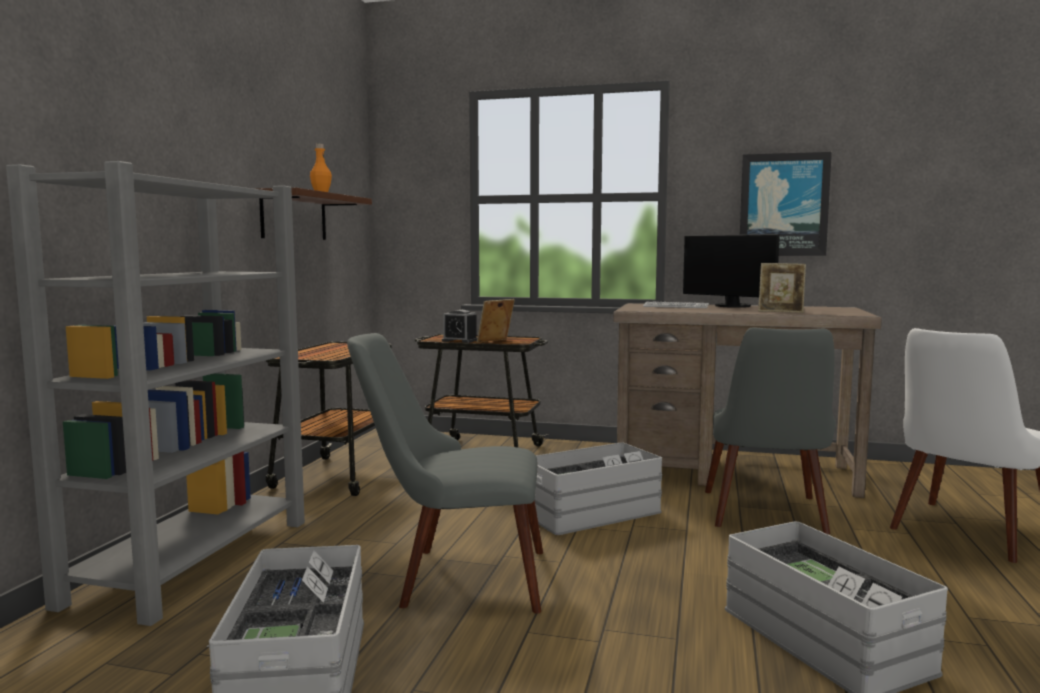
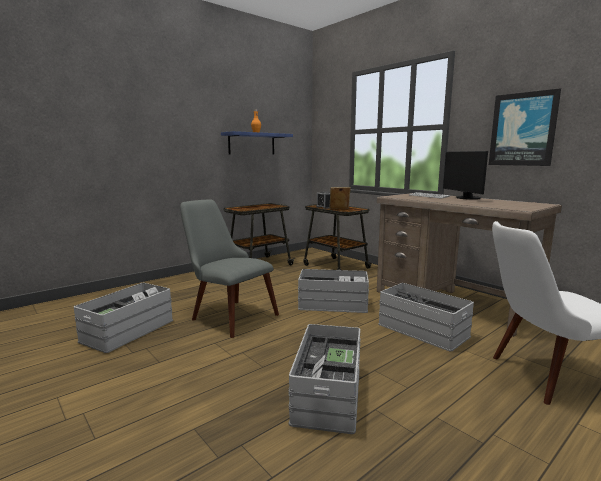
camera: 35 degrees right, 5 degrees up
grey bookcase [6,161,305,626] -> none
brown shelf [256,188,372,240] -> blue shelf [221,131,293,155]
grey chair [705,327,836,534] -> grey storage box [378,283,474,351]
picture frame [758,263,806,313] -> none

